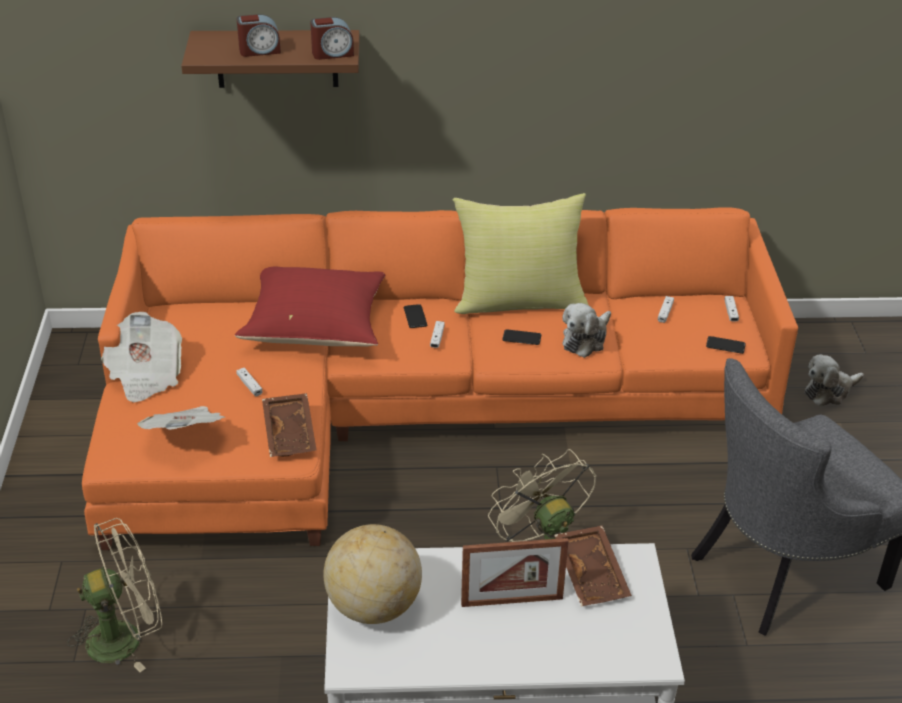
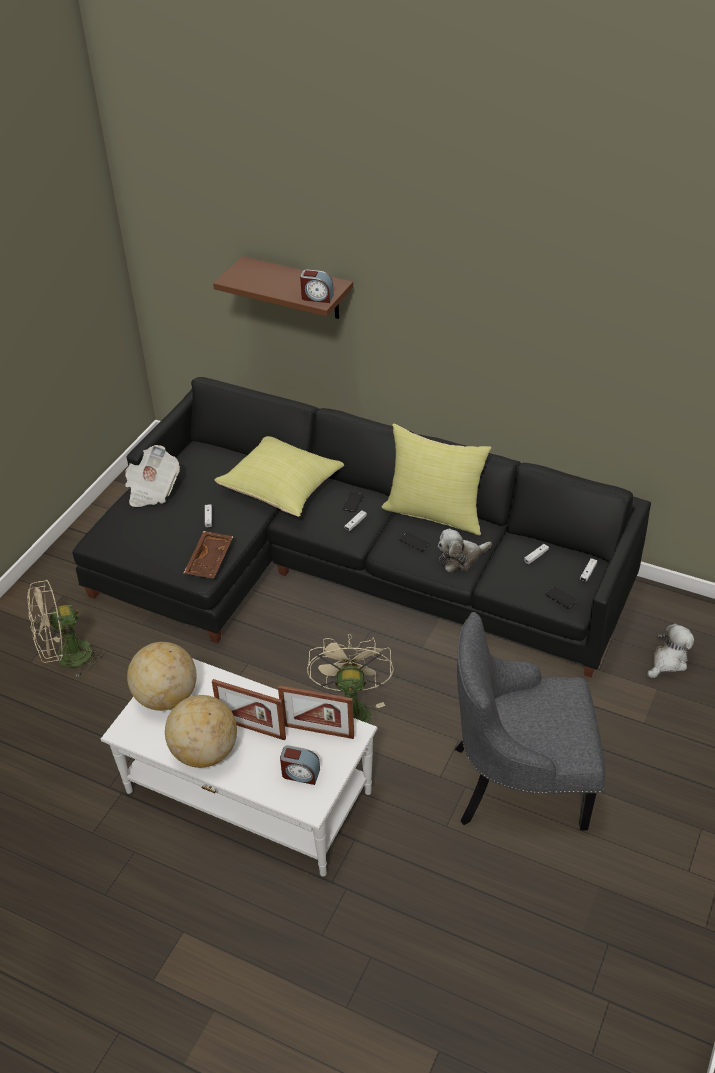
camera: 30 degrees right, 5 degrees up
beige fan [68,518,162,672] -> beige fan turned 150 degrees clockwise [28,579,105,678]
orange sofa [82,207,798,550] -> black sofa [72,377,651,678]
newspaper [137,406,226,430] -> none
red pillow [235,266,385,346] -> yellow pillow [215,436,344,517]
alarm clock [237,14,281,57] -> alarm clock moved to [280,745,320,785]
brown tray [554,525,632,607] -> picture frame [278,685,354,739]
plush toy [804,354,864,406] -> plush toy turned 135 degrees clockwise [647,624,694,678]
none -> globe [165,695,237,768]

